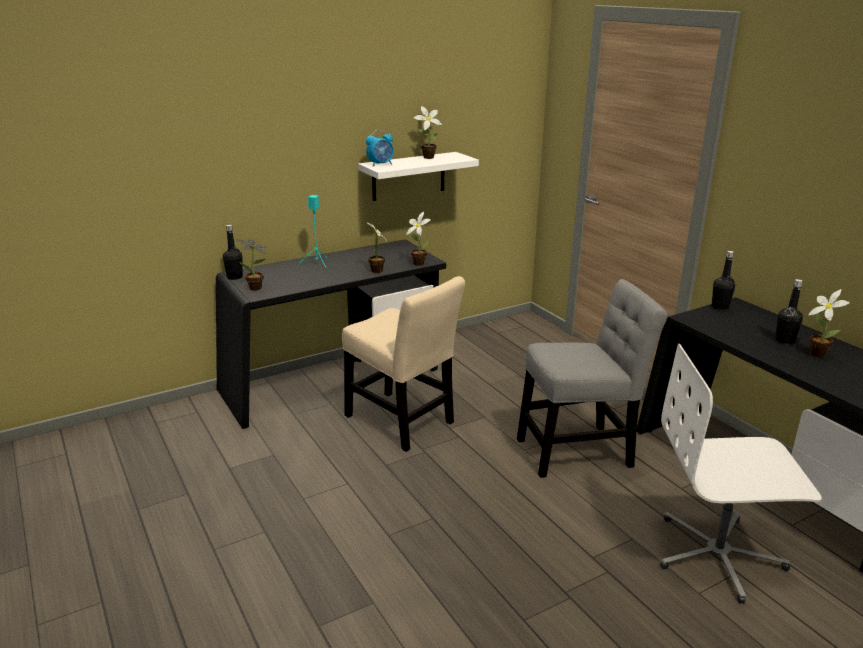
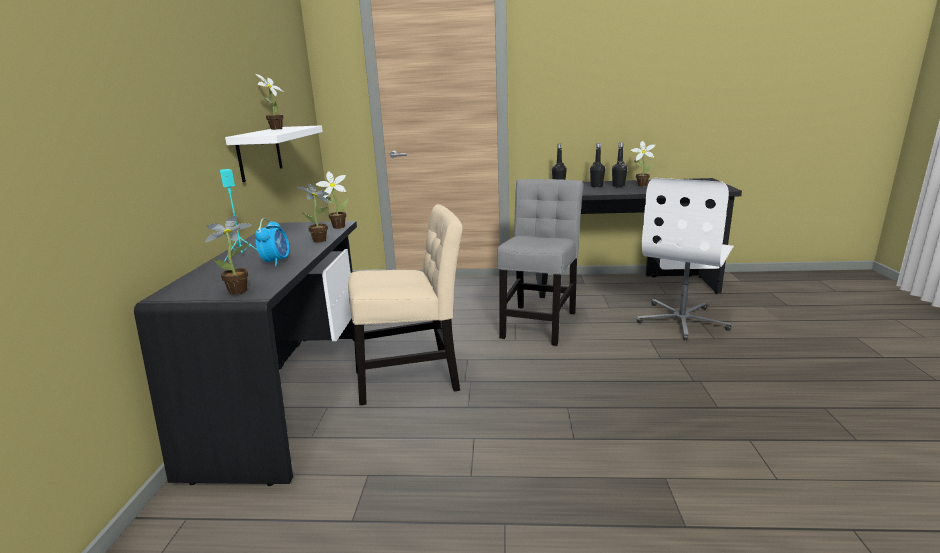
camera: 55 degrees left, 5 degrees down
black bottle [223,225,243,280] -> black bottle moved to [590,143,605,187]
alarm clock [366,130,394,167] -> alarm clock moved to [255,218,290,267]

